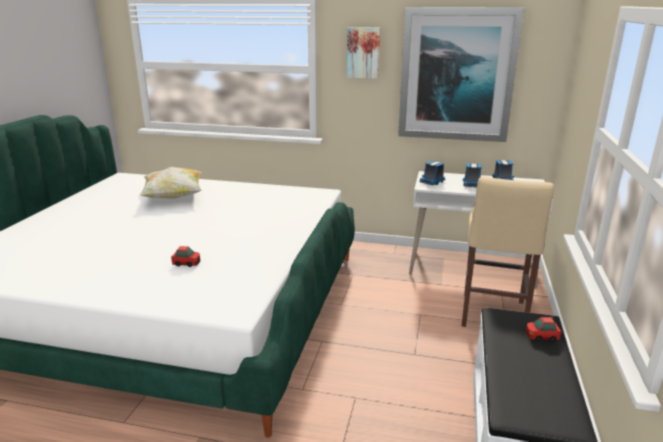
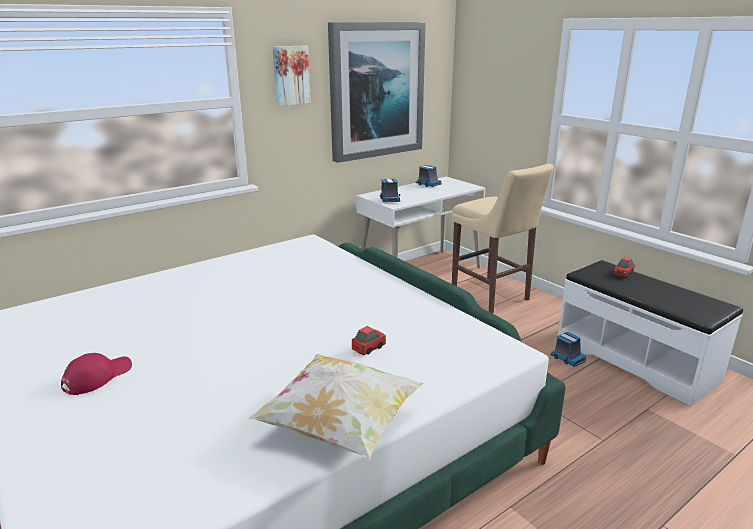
camera: 50 degrees left, 0 degrees up
pillow [140,167,202,199] -> pillow moved to [249,354,423,459]
toy truck [463,163,482,187] -> toy truck moved to [550,332,586,367]
none -> red cap [61,353,132,395]

